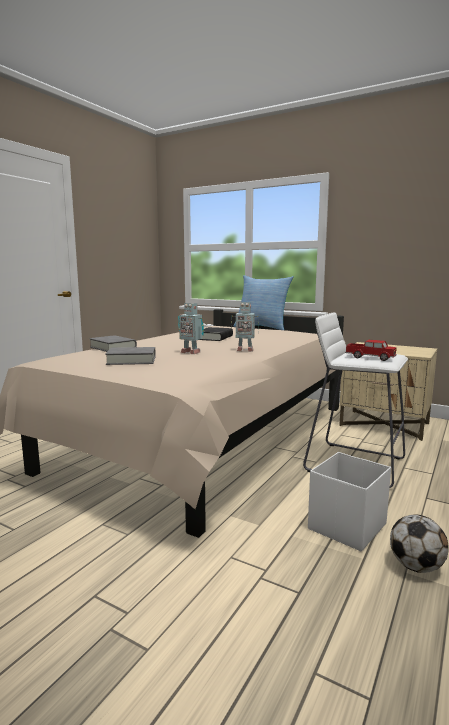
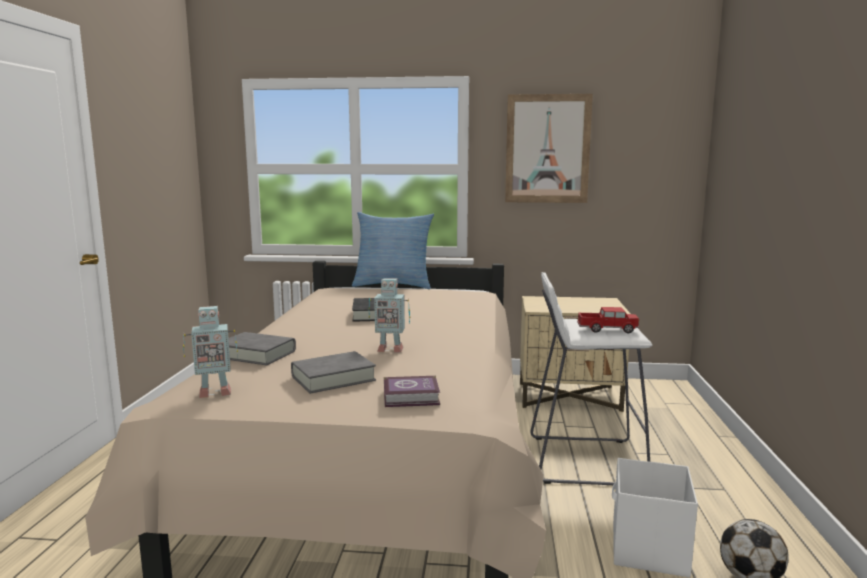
camera: 25 degrees left, 0 degrees up
toy robot [231,302,259,352] -> toy robot moved to [183,306,238,398]
none -> book [384,376,440,407]
none -> picture [505,94,593,203]

